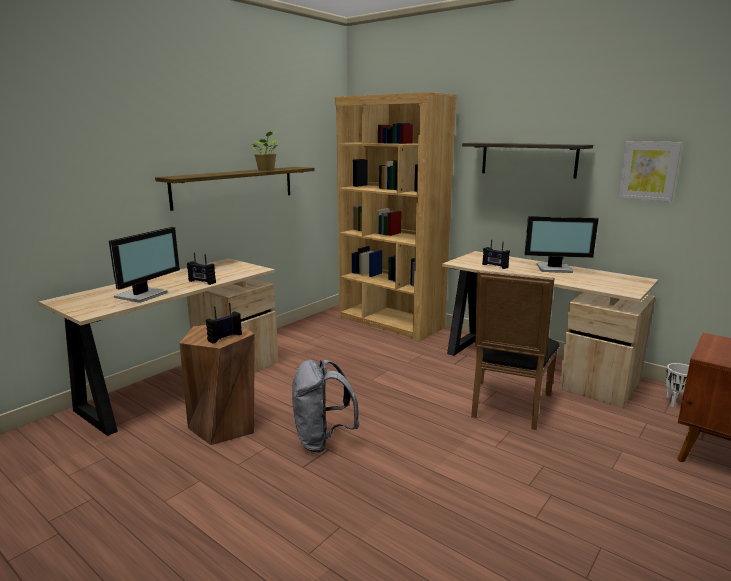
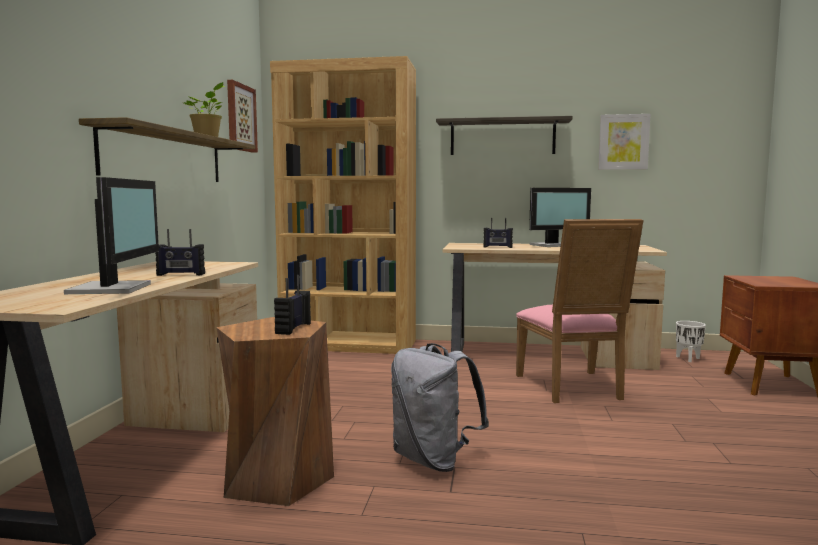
camera: 30 degrees left, 10 degrees down
black chair [471,270,560,430] -> pink chair [516,219,644,403]
none -> picture [227,80,258,153]

